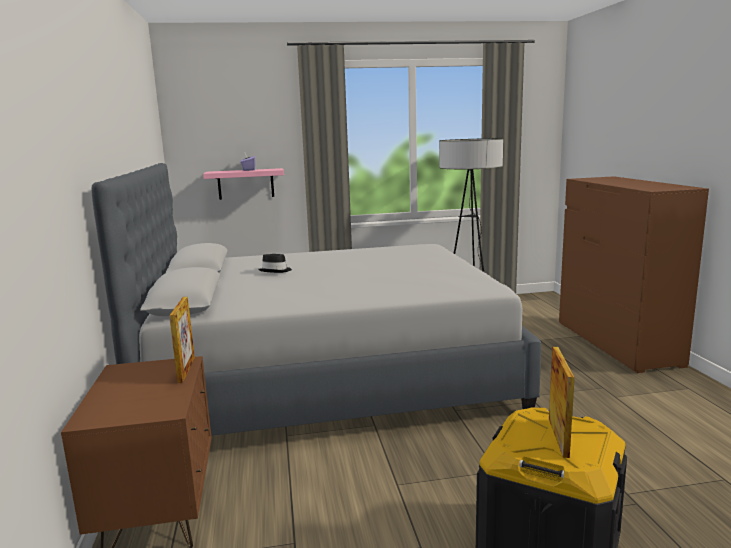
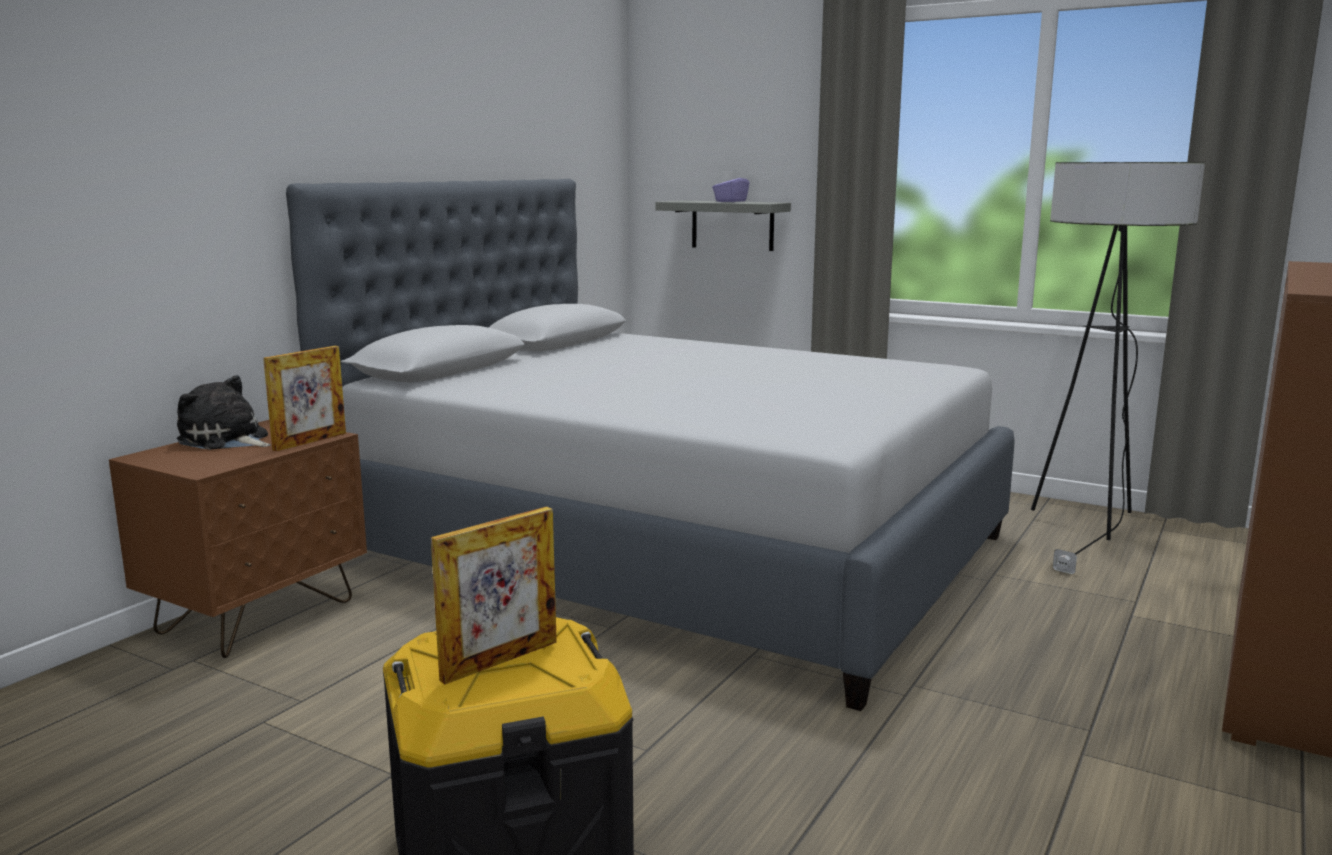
camera: 40 degrees right, 0 degrees up
pink shelf [203,168,284,200] -> grey shelf [655,200,791,251]
black hat [259,254,292,273] -> none
none -> plush toy [177,375,271,450]

